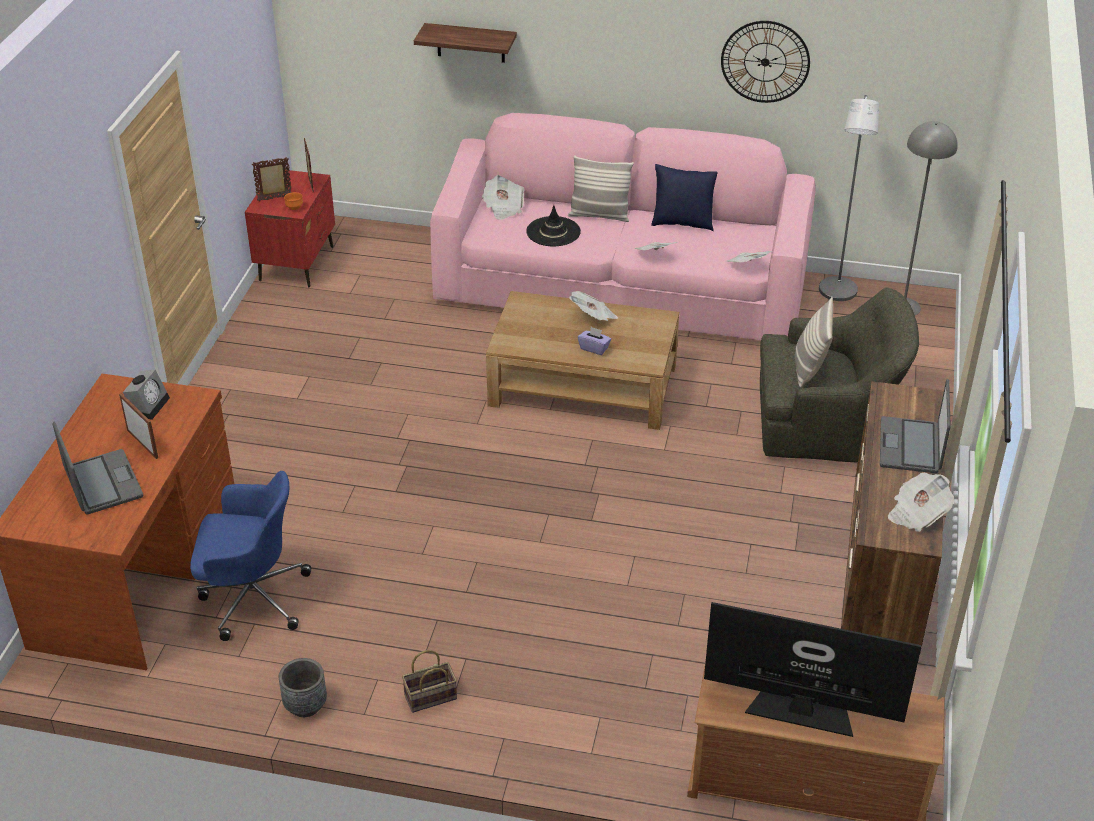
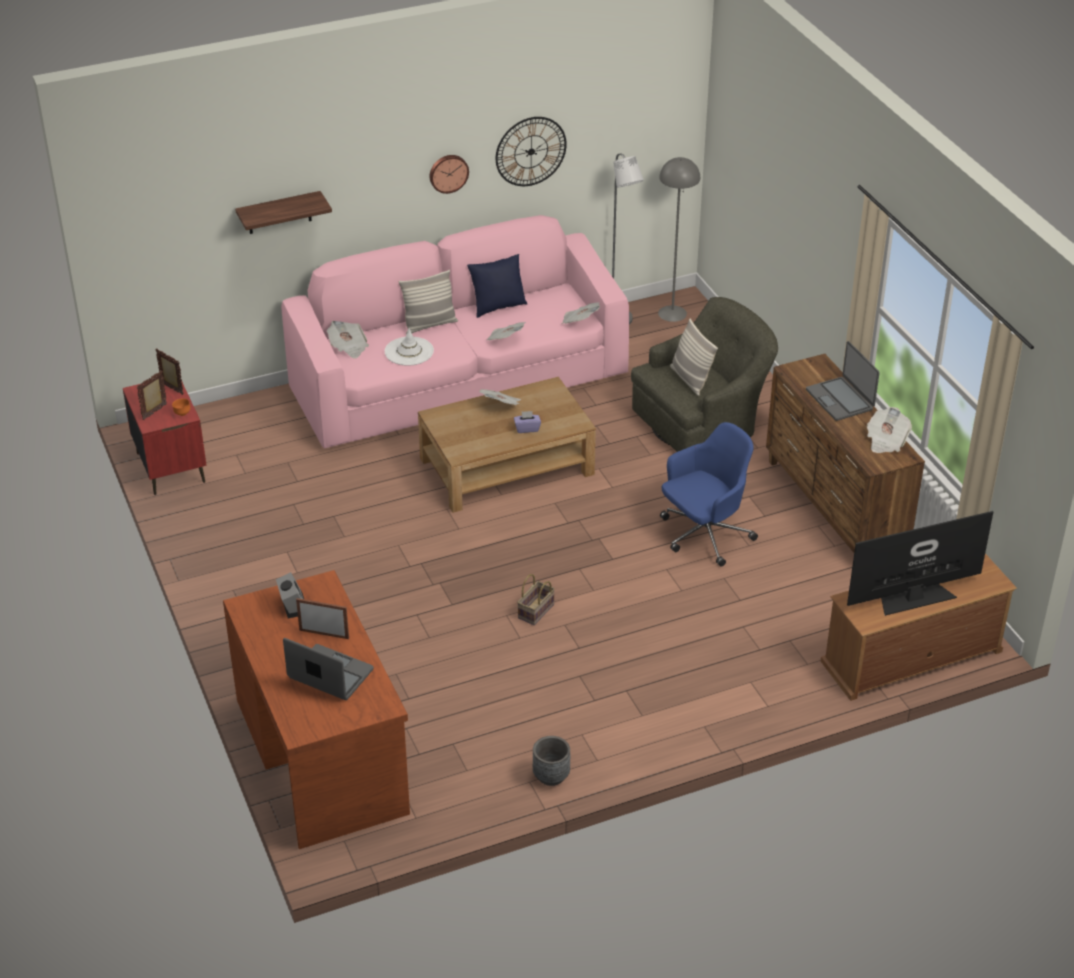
camera: 35 degrees left, 0 degrees up
blue office chair [190,471,311,641] -> blue office chair moved to [660,422,758,567]
basket [402,650,457,713] -> basket moved to [517,574,555,625]
black hat [526,205,581,246] -> white hat [385,328,434,366]
none -> wall clock [429,155,469,194]

